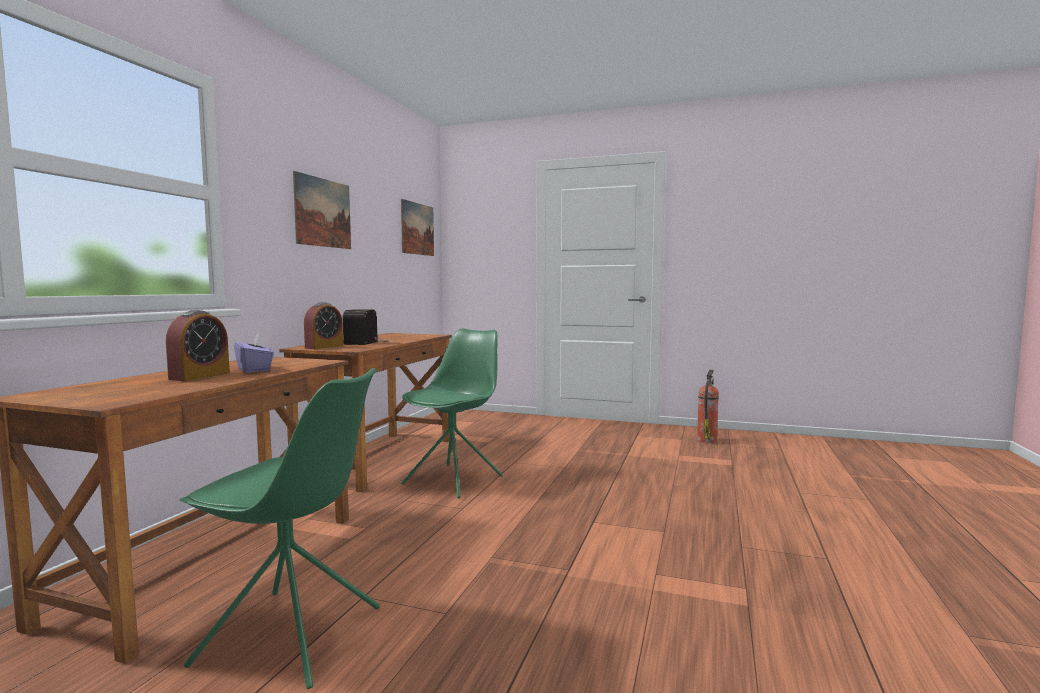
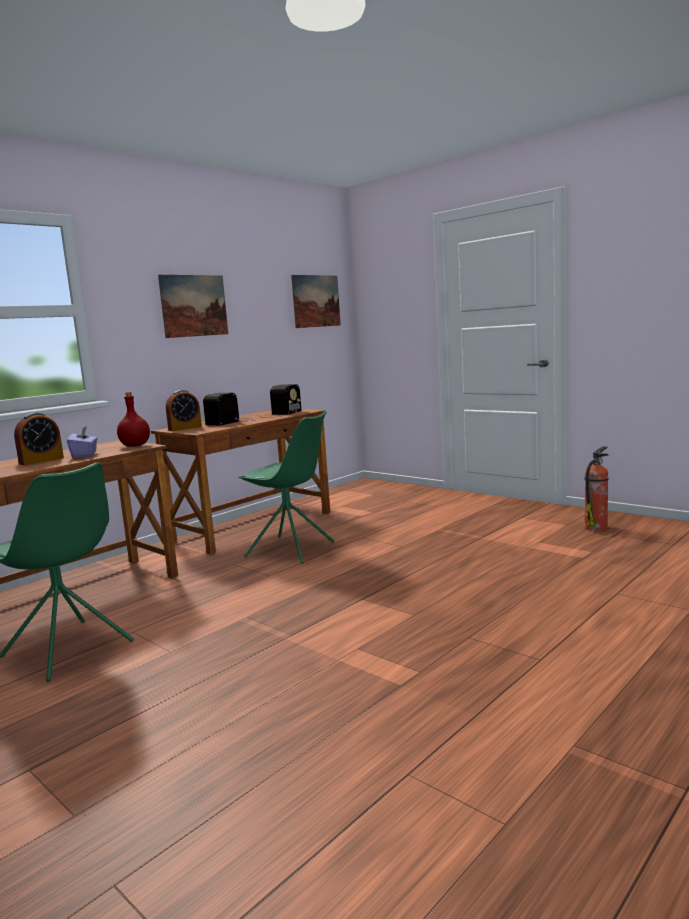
camera: 25 degrees right, 5 degrees up
green chair [401,328,503,499] -> green chair turned 60 degrees clockwise [238,412,334,564]
none -> red bottle [117,392,150,446]
none -> radio [257,384,302,417]

